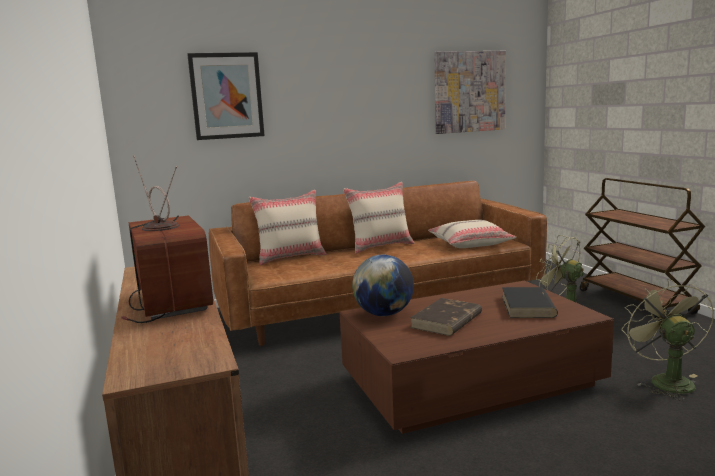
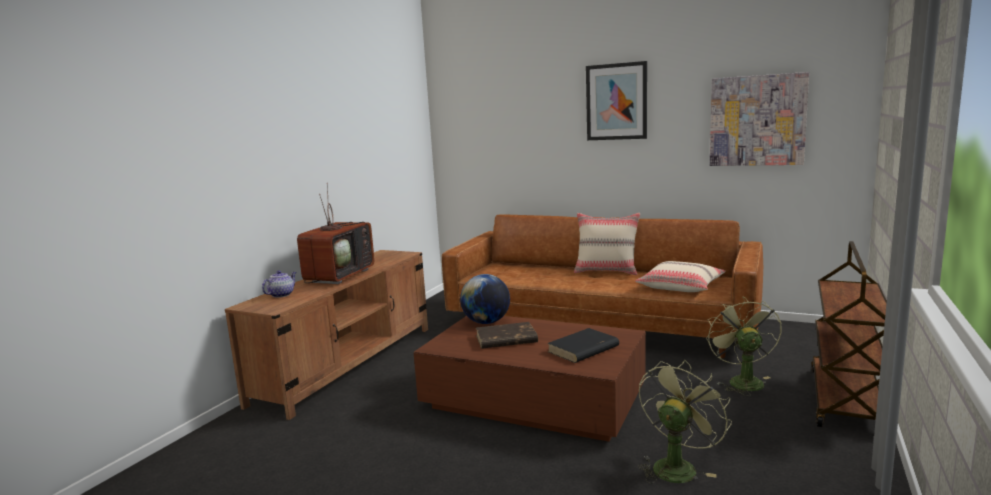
camera: 45 degrees right, 0 degrees up
picture [187,52,265,140] -> picture moved to [586,61,647,140]
beige pillow [249,190,327,265] -> none
none -> teapot [262,270,296,298]

